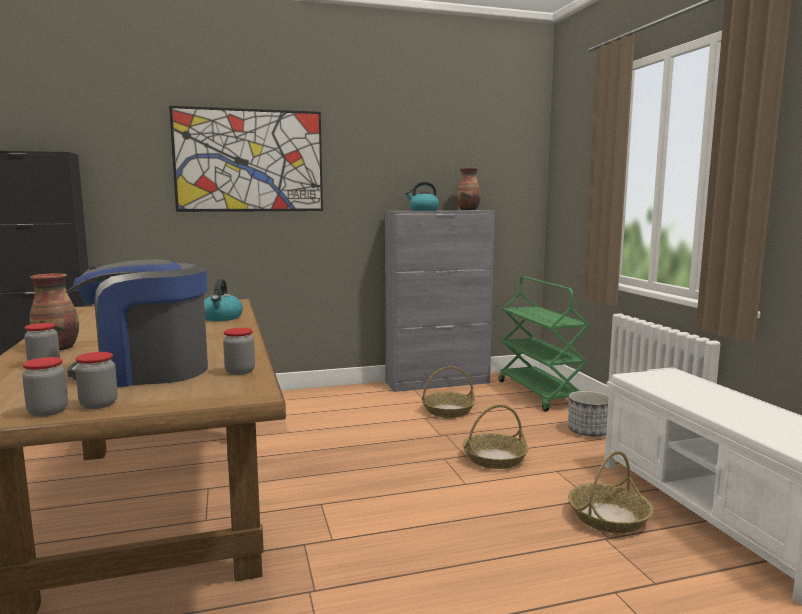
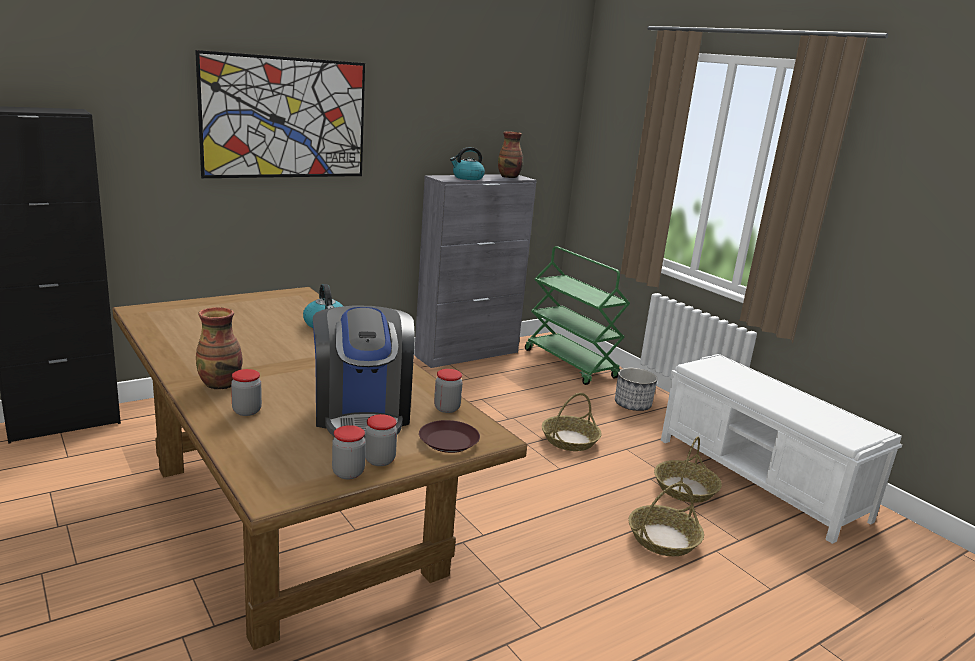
camera: 20 degrees left, 10 degrees up
coffee machine [66,259,208,387] -> coffee machine turned 75 degrees counterclockwise [313,306,414,438]
basket [422,366,475,418] -> basket moved to [629,483,704,556]
none -> brown plate [419,420,480,453]

